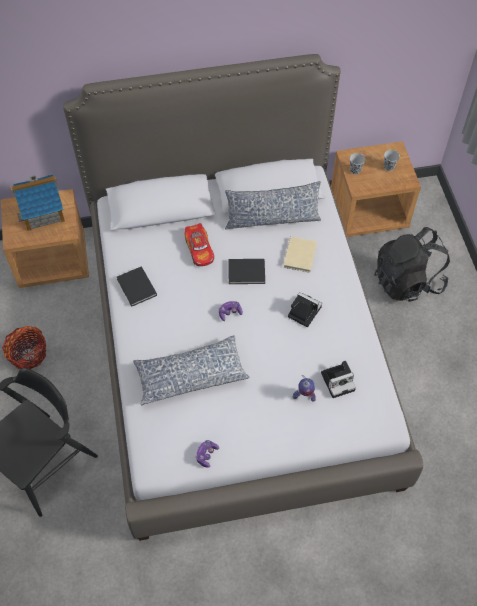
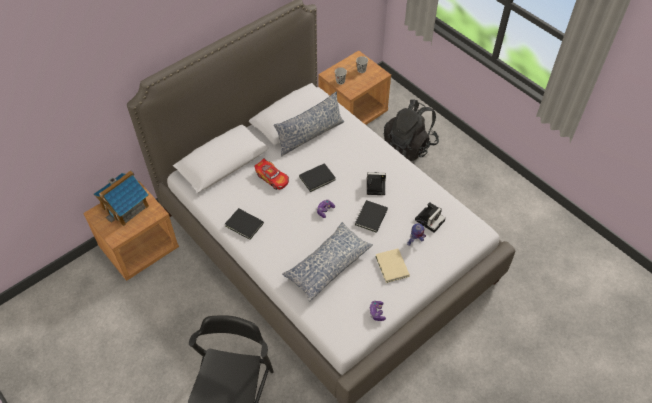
camera: 30 degrees left, 5 degrees down
basket [2,326,46,369] -> none
beige book [283,237,317,273] -> beige book moved to [375,249,410,283]
none -> black book [355,200,388,233]

